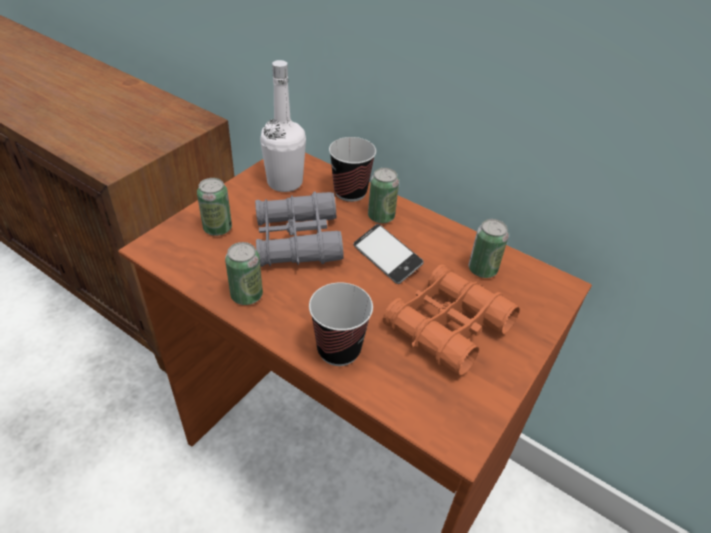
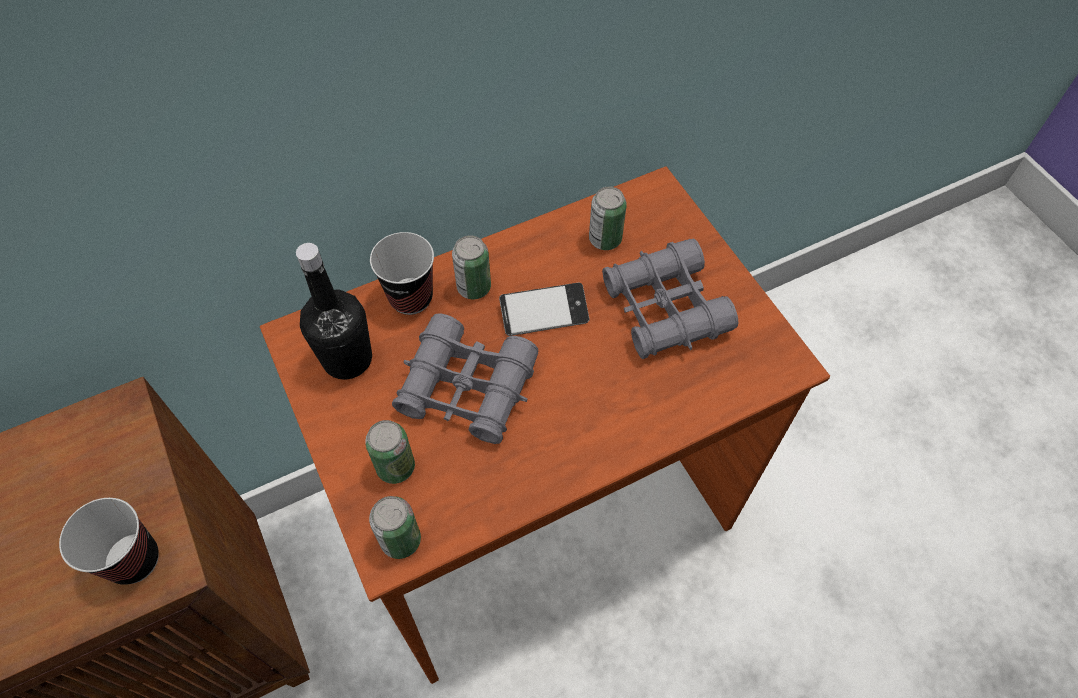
camera: 60 degrees left, 15 degrees up
can [225,242,263,305] -> can moved to [369,496,421,559]
white bottle [260,60,306,192] -> black bottle [296,243,372,380]
cup [309,283,373,366] -> cup moved to [59,498,159,585]
orange binoculars [383,264,520,375] -> grey binoculars [602,239,738,359]

